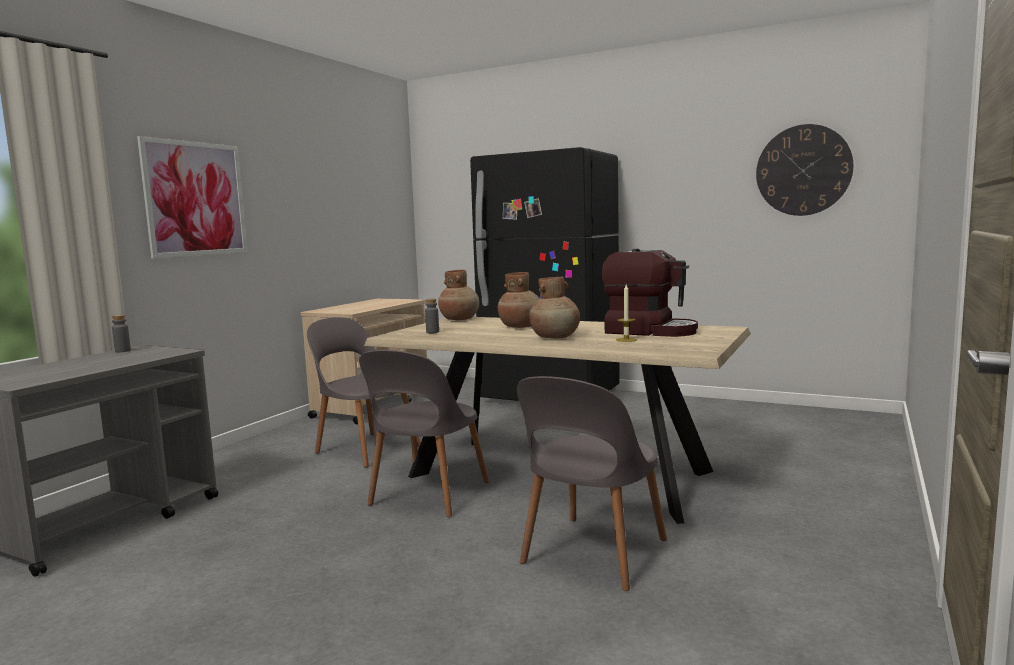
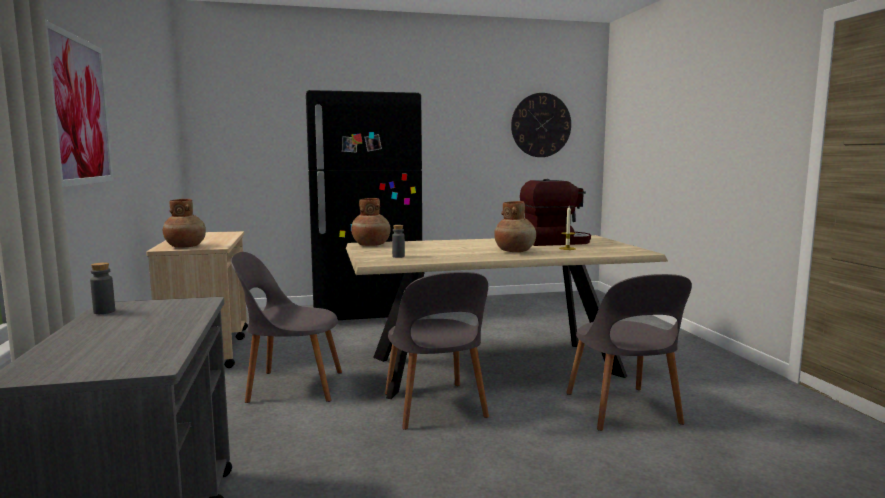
camera: 40 degrees left, 0 degrees up
brown vase [498,272,540,328] -> brown vase moved to [163,199,206,247]

